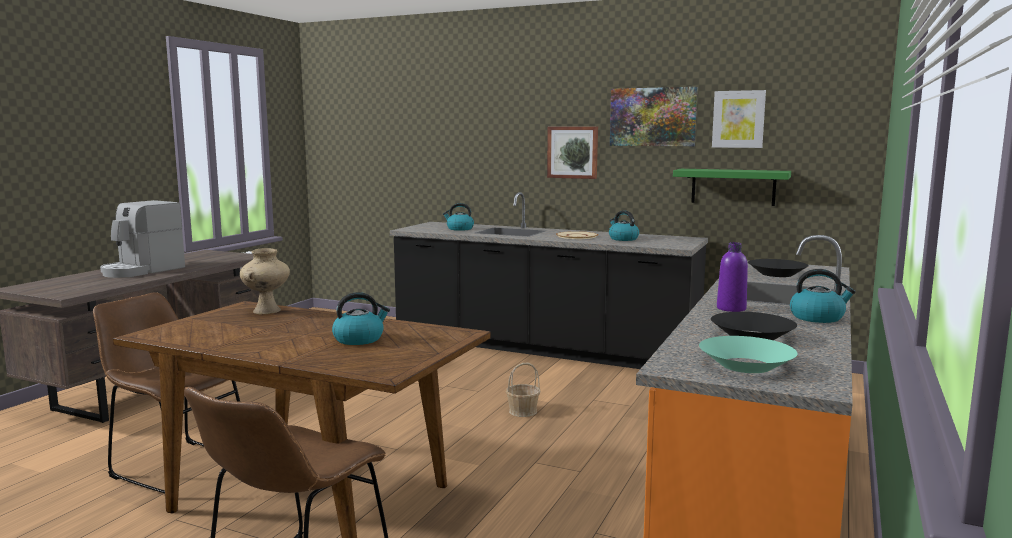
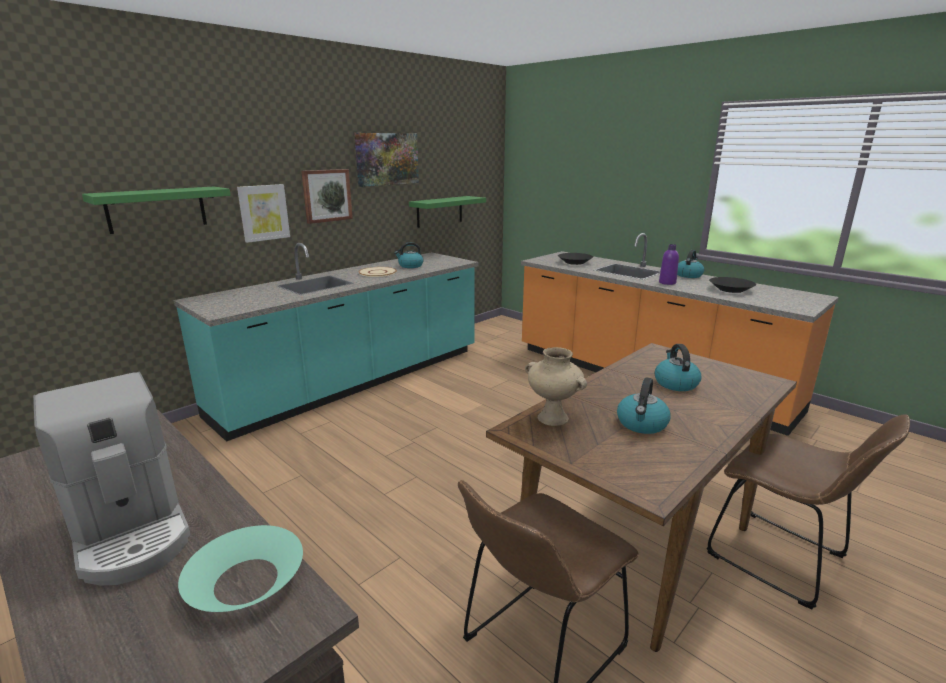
camera: 70 degrees left, 10 degrees up
black counter [390,192,708,369] -> turquoise counter [173,243,478,442]
kettle [443,203,474,231] -> kettle moved to [617,377,671,434]
basket [506,363,540,417] -> none
turquoise bowl [699,336,797,373] -> turquoise bowl moved to [178,525,303,612]
picture [712,90,766,148] -> picture moved to [237,184,290,243]
none -> green shelf [82,187,231,234]

